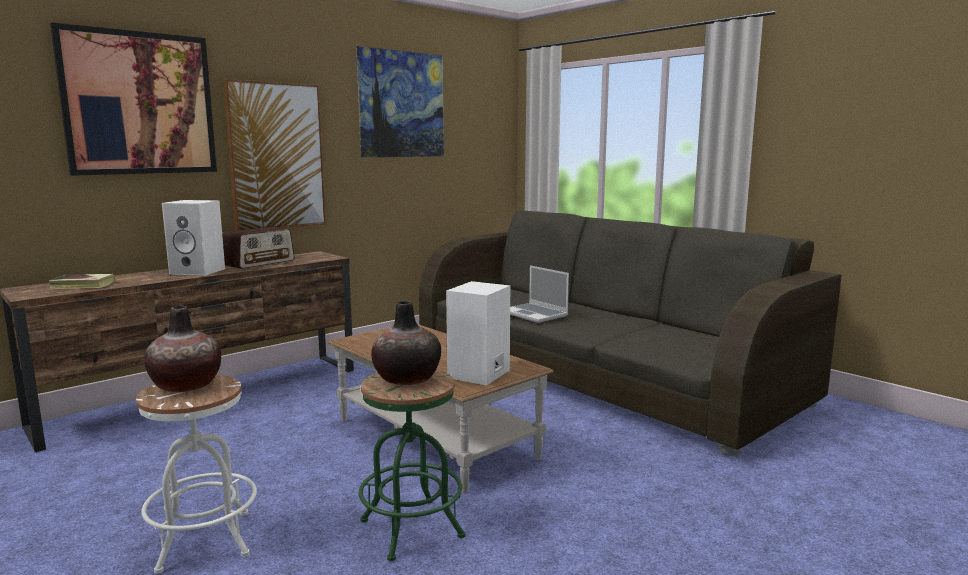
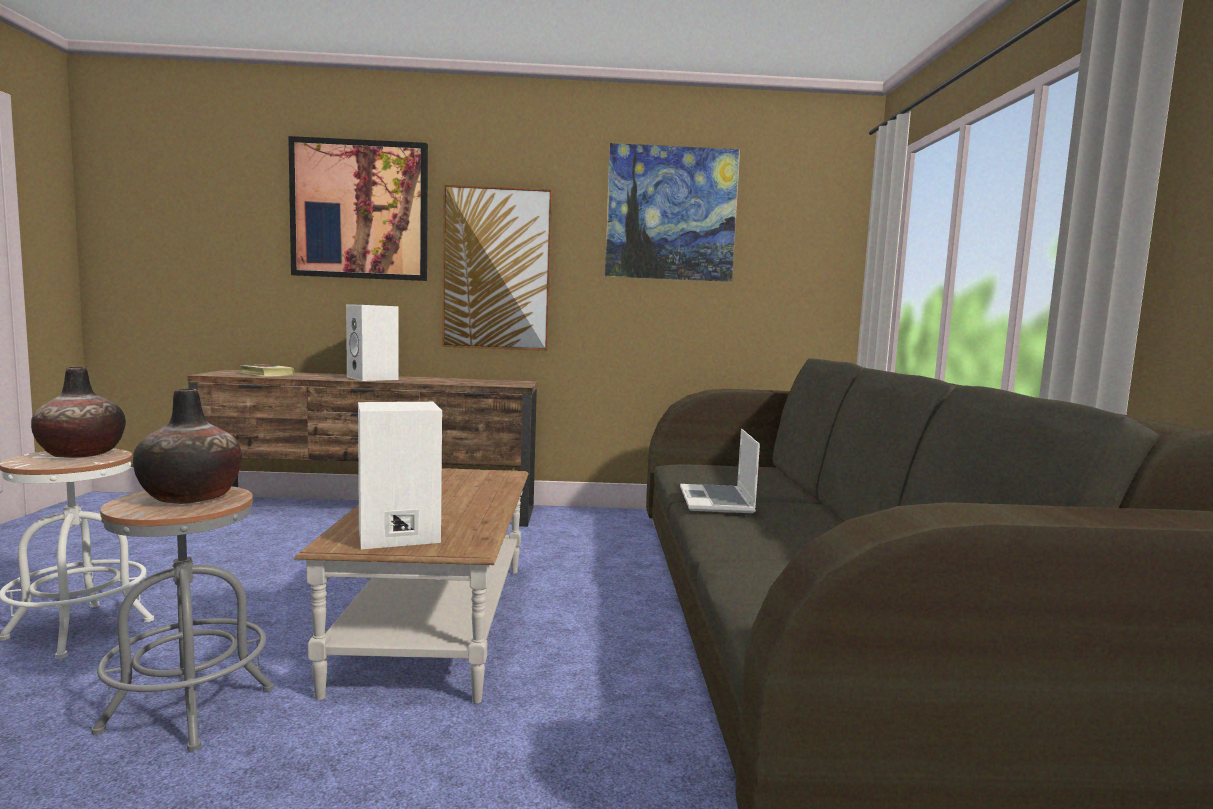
camera: 40 degrees right, 5 degrees down
radio [222,227,294,269] -> none
green stool [359,370,466,561] -> grey stool [91,486,274,751]

